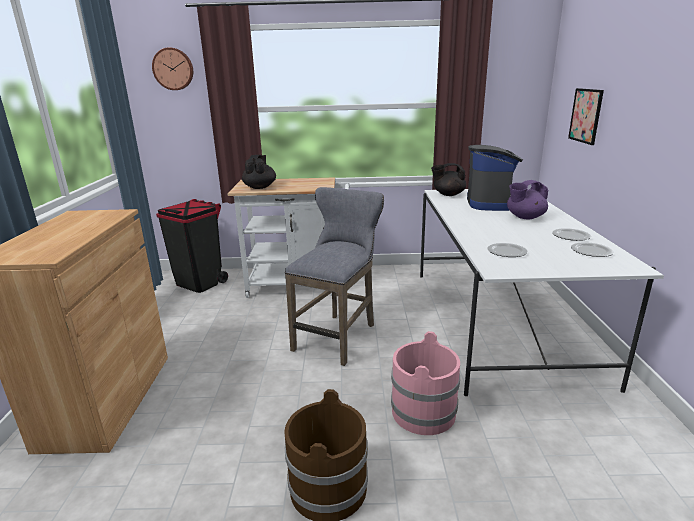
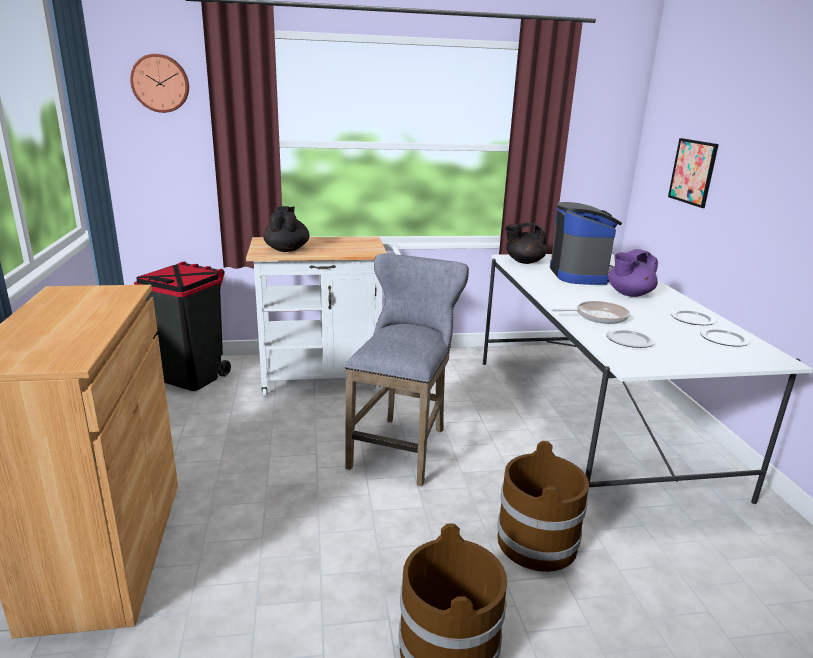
camera: 10 degrees left, 0 degrees up
pink bucket [391,331,460,435] -> brown bucket [497,441,589,572]
none -> frying pan [552,301,630,324]

